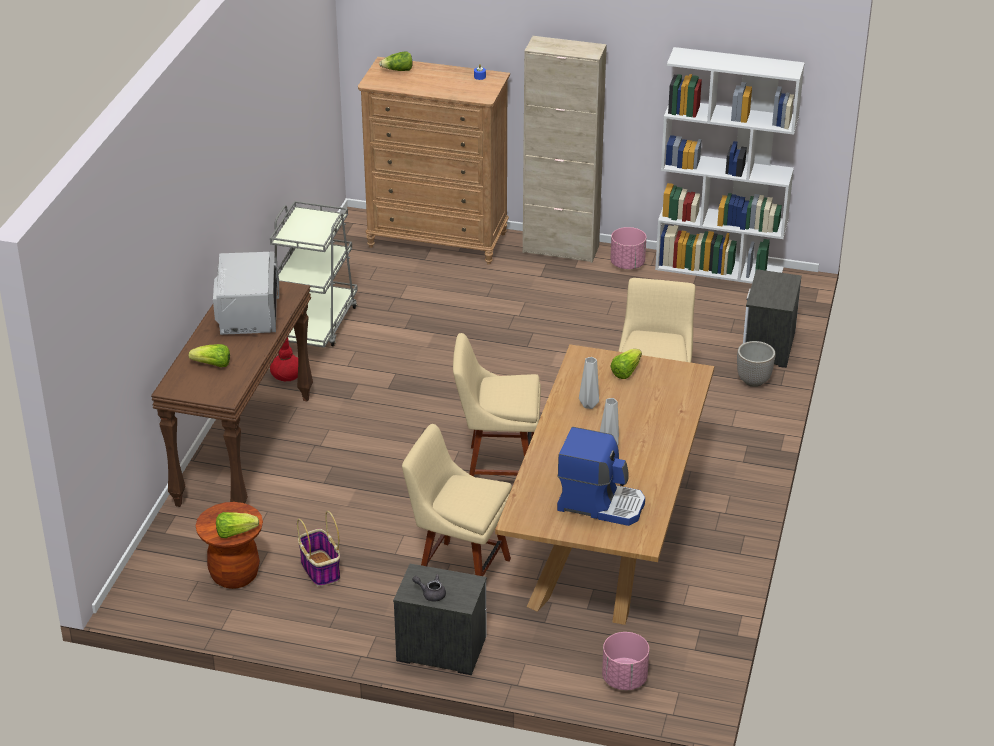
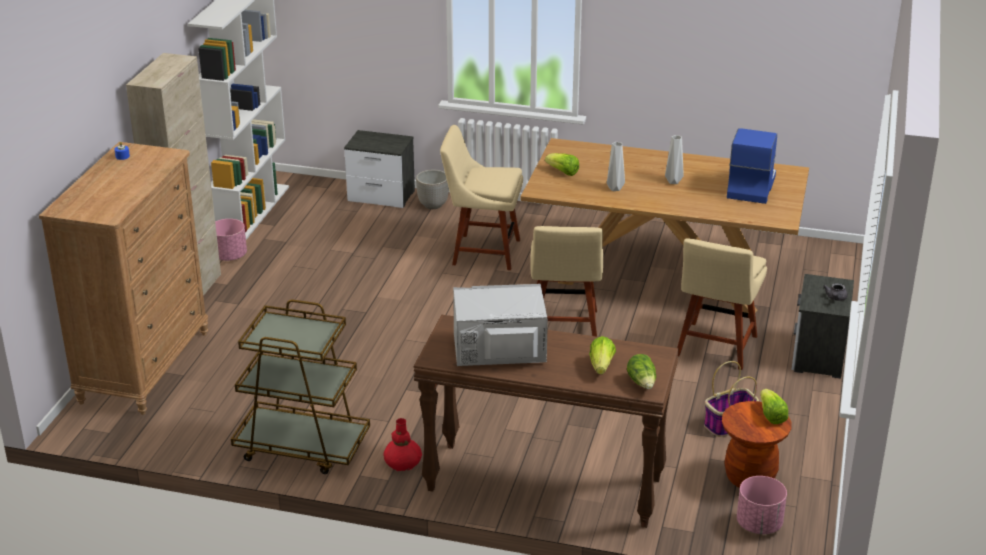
camera: 90 degrees left, 5 degrees down
grey cart [270,201,358,348] -> brown cart [231,299,370,474]
lettuce [379,52,412,71] -> lettuce moved to [627,354,656,389]
pink planter [602,632,649,690] -> pink planter moved to [737,476,787,534]

